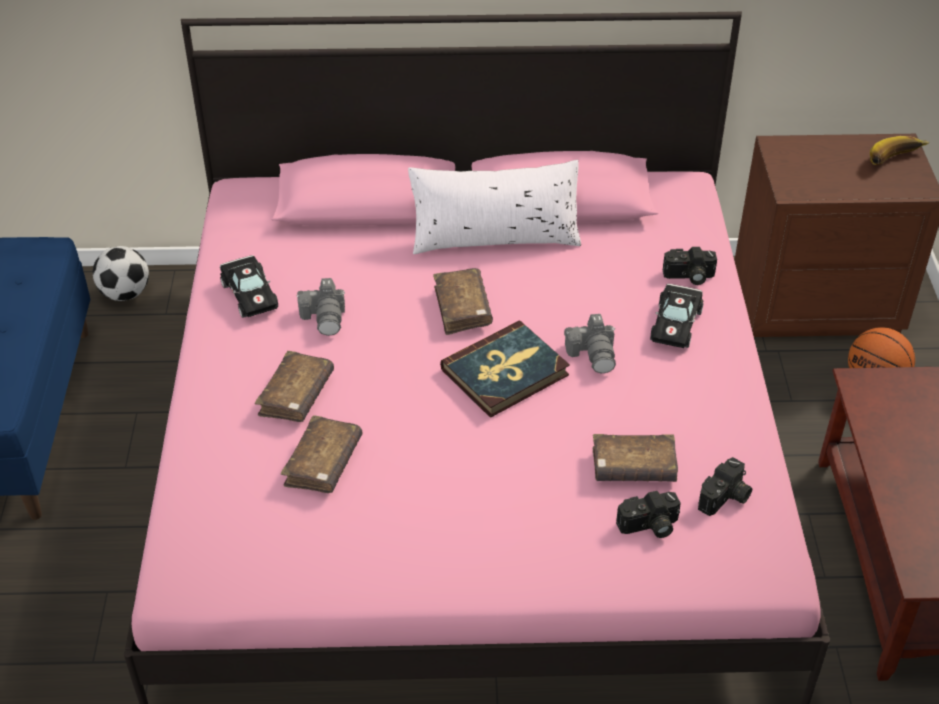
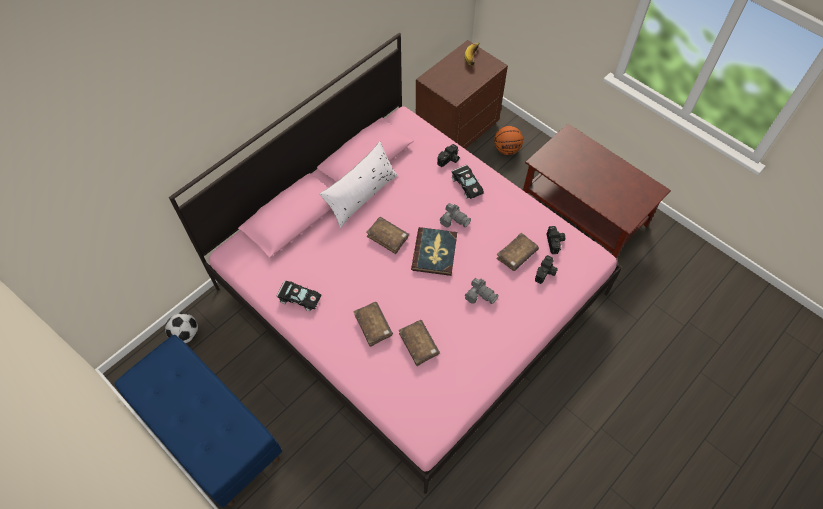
camera: 45 degrees left, 15 degrees up
camera [297,278,345,336] -> camera moved to [465,278,498,304]

